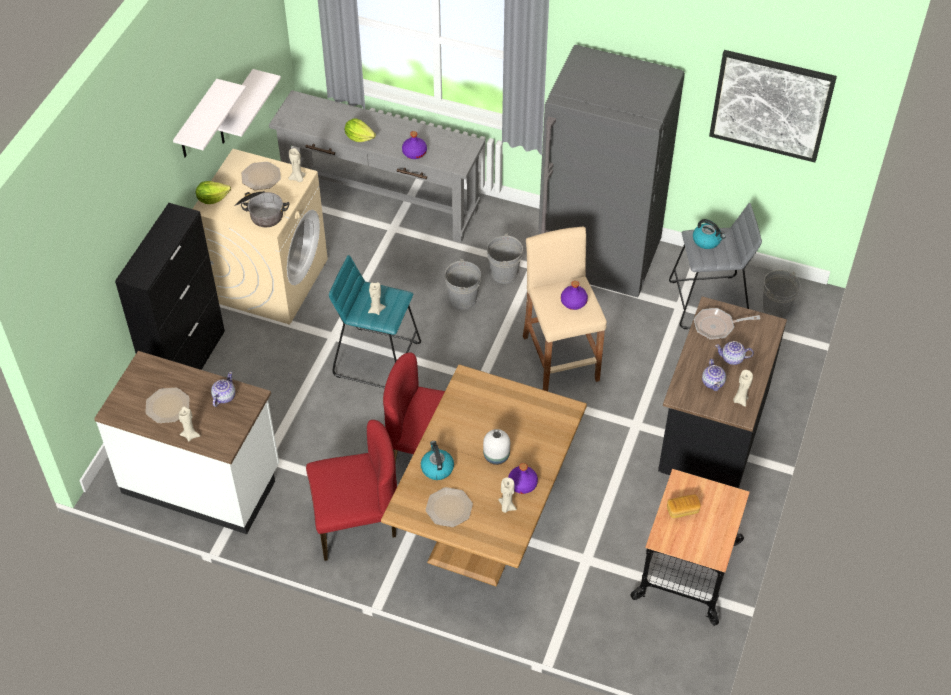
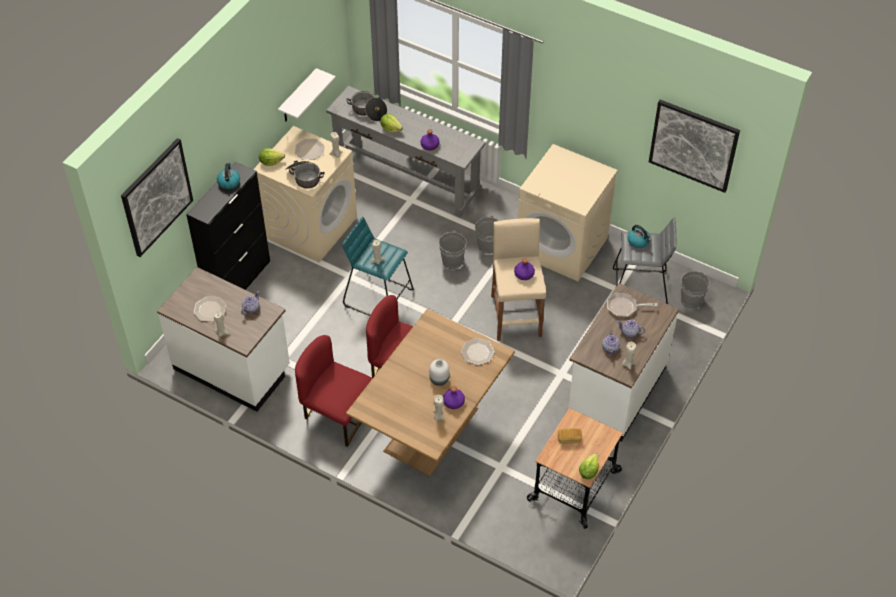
camera: 10 degrees right, 0 degrees up
white shelf [173,79,246,157] -> none
red chair [306,420,397,561] -> red chair turned 150 degrees counterclockwise [295,335,373,447]
kettle [421,441,454,480] -> kettle moved to [217,163,240,189]
plate [426,487,473,527] -> plate moved to [461,338,495,365]
grey fridge [538,45,685,297] -> beige washing machine [518,144,618,281]
black counter [658,296,787,488] -> white counter [568,283,679,442]
none -> picture [121,138,193,257]
none -> cooking pot [346,91,387,121]
none -> lettuce [579,453,599,479]

